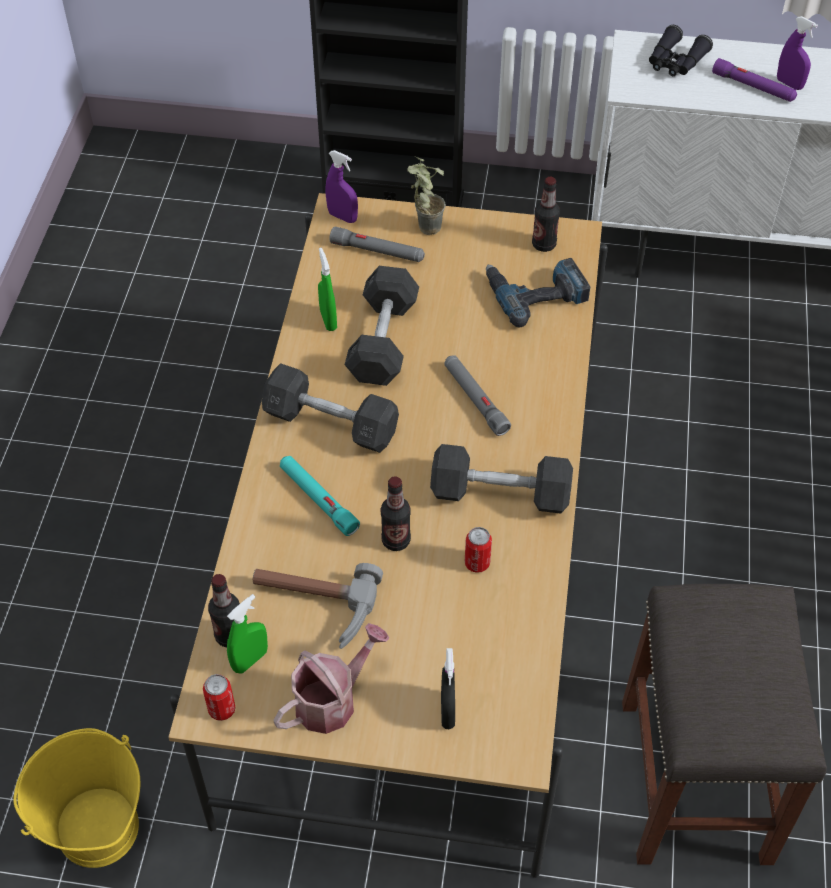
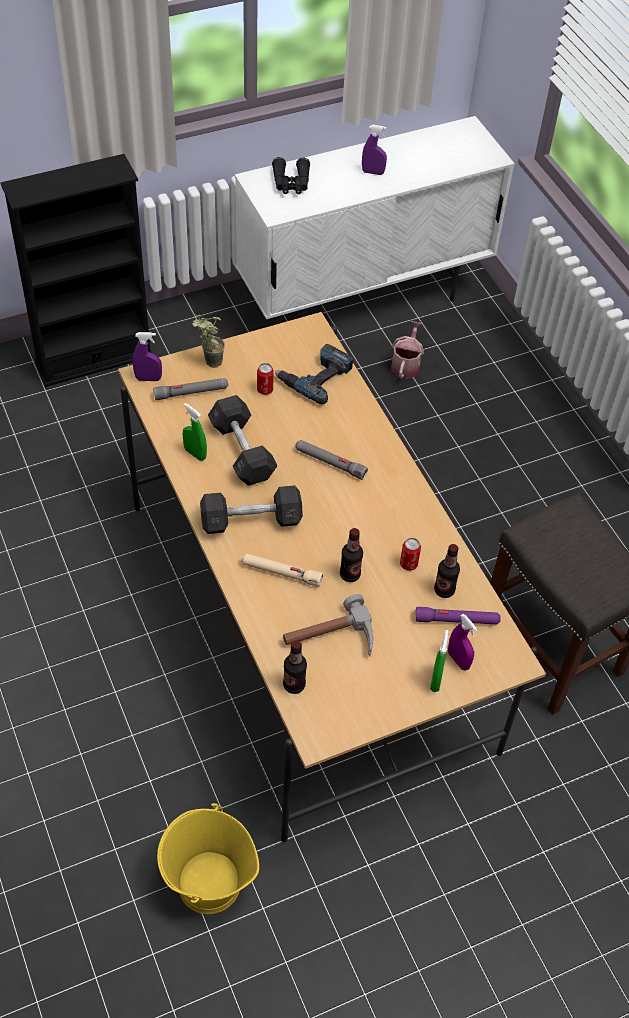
camera: 35 degrees left, 0 degrees up
can [203,674,236,721] -> can moved to [257,363,274,395]
green spray bottle [227,594,268,674] -> green spray bottle moved to [430,630,448,692]
watering can [273,623,389,734] -> watering can moved to [391,321,424,379]
turquoise flashlight [280,456,360,536] -> beige flashlight [242,553,323,587]
grey dumbbell [430,444,573,514] -> none
black spray bottle [441,648,455,729] -> purple spray bottle [448,614,478,671]
bottle [532,177,560,252] -> bottle moved to [434,544,460,598]
purple flashlight [712,58,797,102] -> purple flashlight moved to [415,607,501,625]

